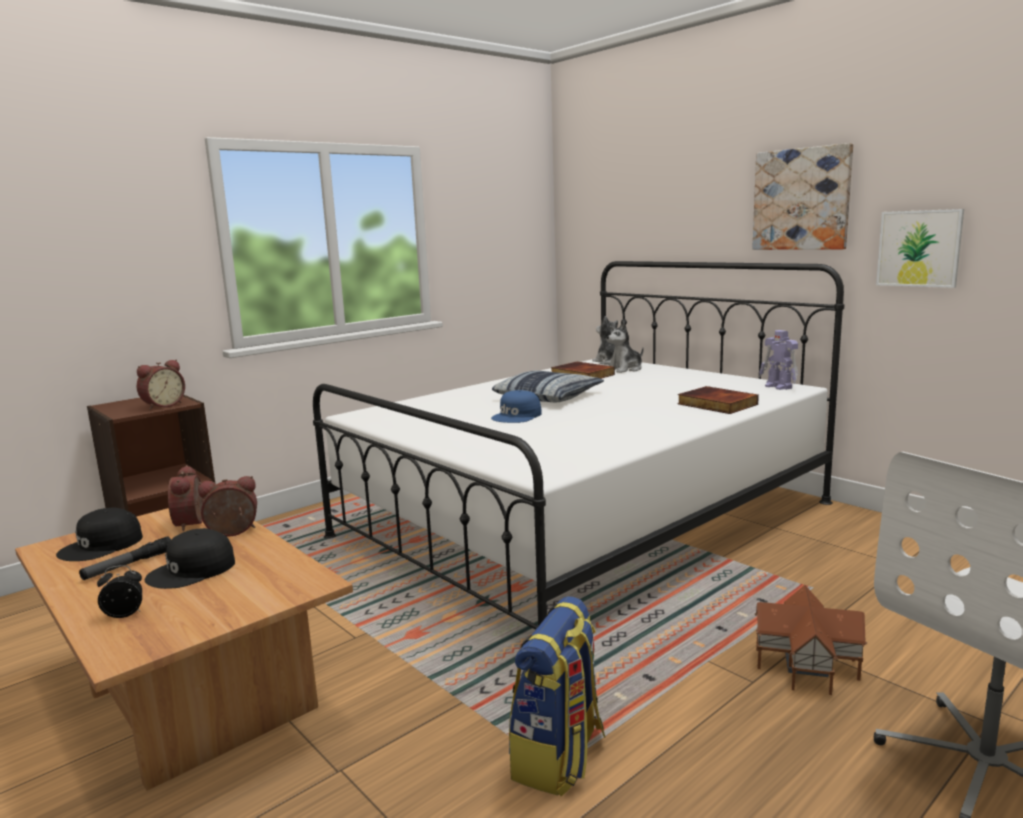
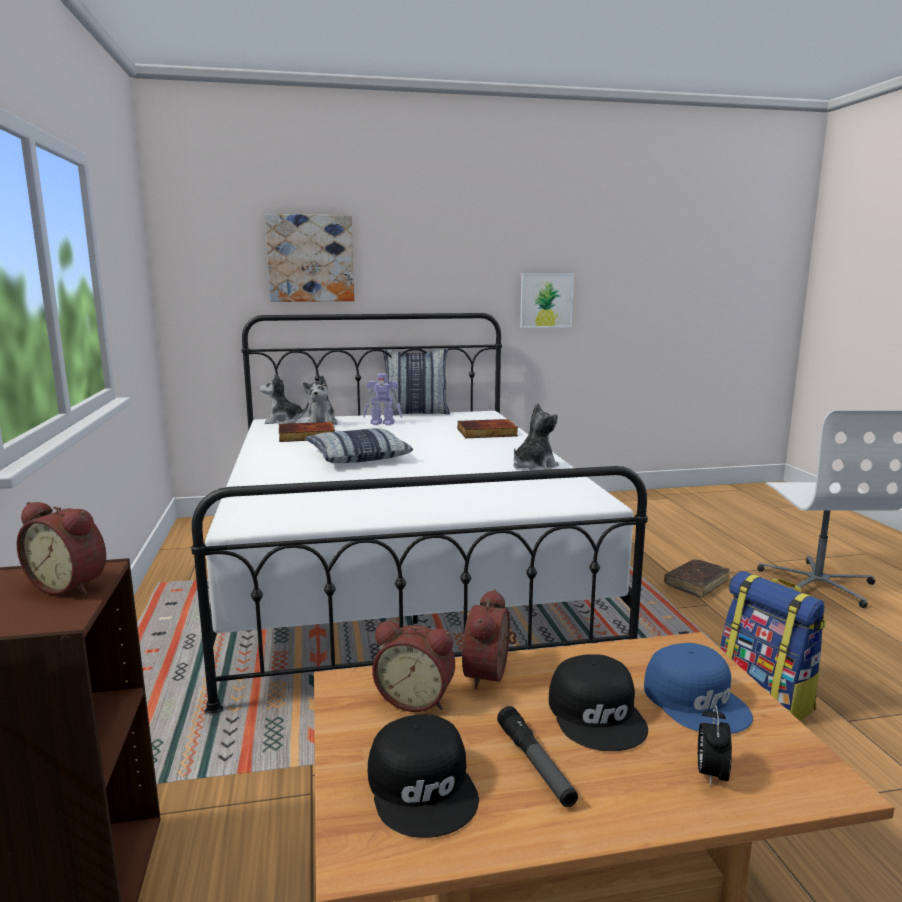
camera: 60 degrees left, 0 degrees up
alarm clock [137,360,185,410] -> alarm clock turned 135 degrees clockwise [17,502,106,595]
blue cap [491,390,542,423] -> blue cap moved to [644,643,753,734]
picture [752,143,853,250] -> picture moved to [265,214,354,302]
toy house [755,585,867,695] -> brown book [664,559,730,598]
toy robot [759,330,798,390] -> toy robot moved to [363,374,402,425]
none -> pillow [382,348,450,415]
none -> plush toy [513,403,559,471]

